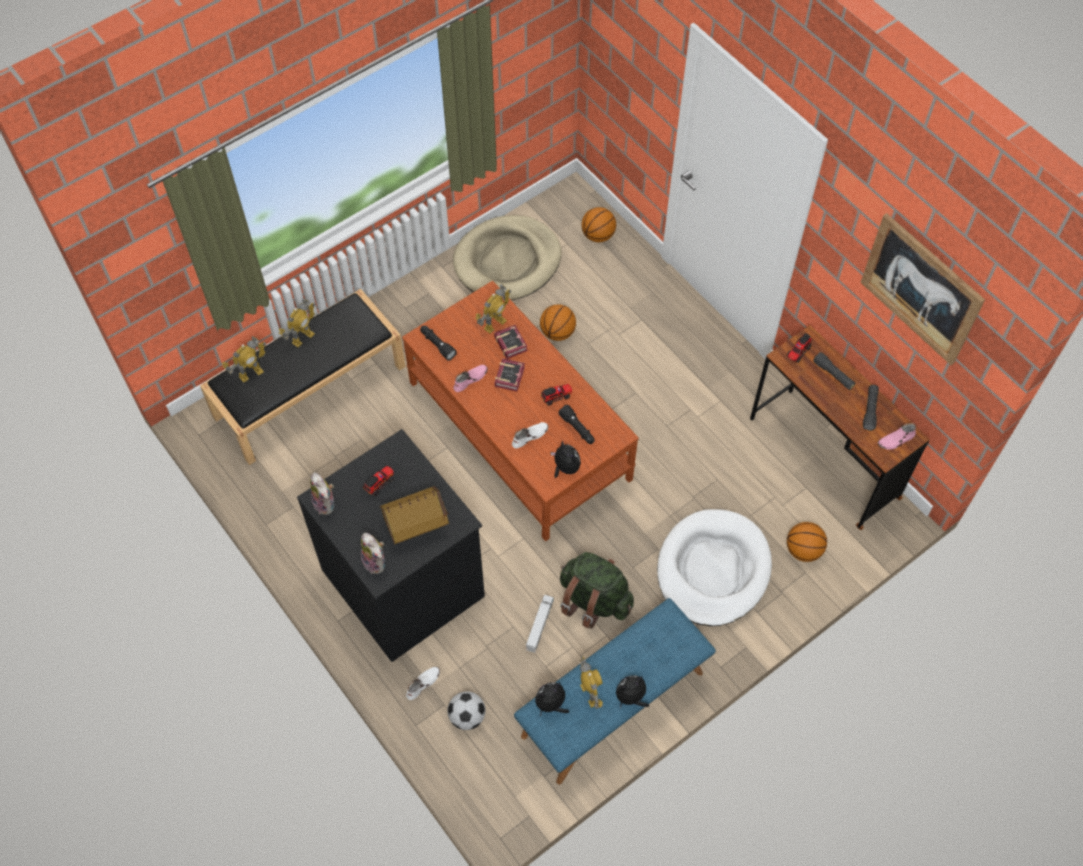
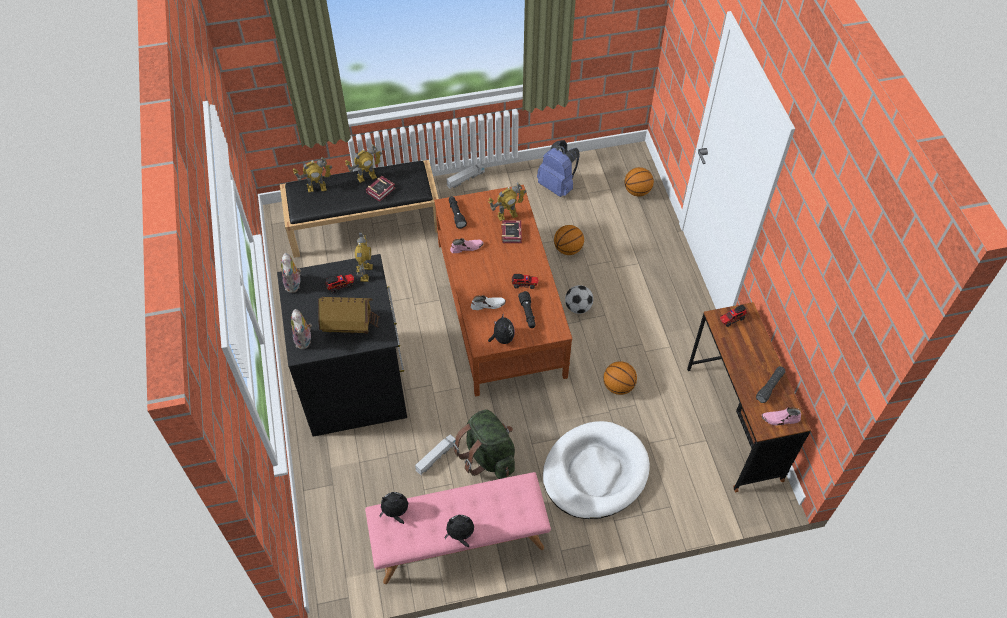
camera: 25 degrees right, 5 degrees down
white shoe [406,667,440,700] -> none
football [447,691,486,730] -> football moved to [565,285,593,314]
beige dog bed [453,215,562,300] -> blue backpack [537,140,580,197]
book [495,358,525,391] -> book moved to [366,176,395,202]
blue bench [514,598,716,785] -> pink bench [365,472,551,584]
toy robot [580,656,603,709] -> toy robot moved to [355,232,373,282]
basketball [787,522,827,562] -> basketball moved to [603,361,637,395]
black flashlight [813,352,856,390] -> none
picture [860,213,985,365] -> none
none -> toy truck [447,163,485,189]

